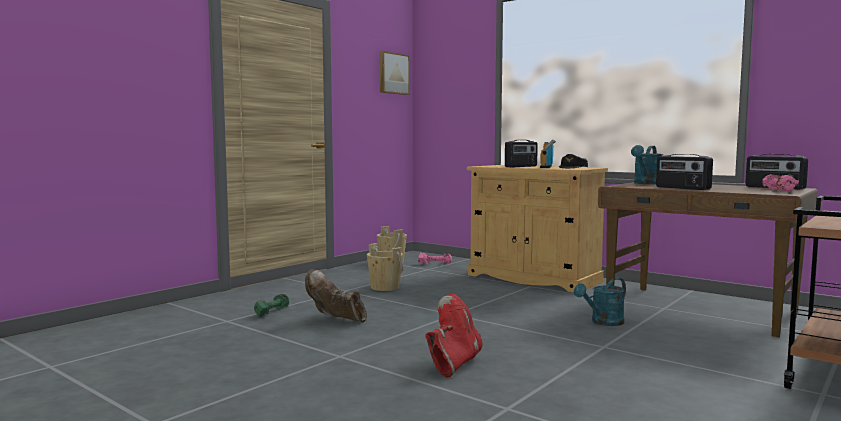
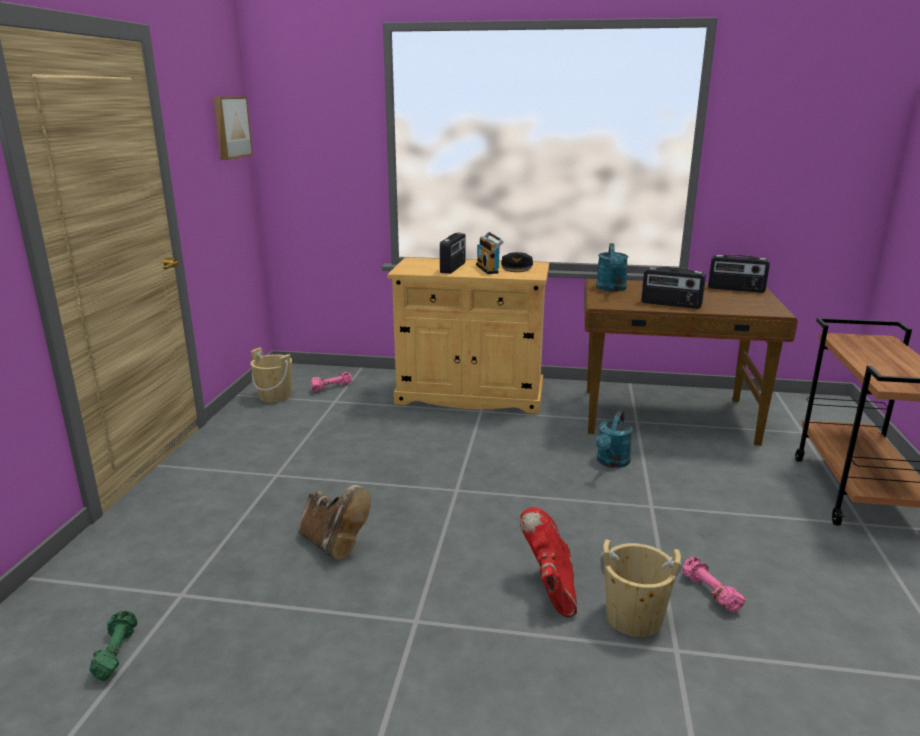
camera: 30 degrees left, 15 degrees up
green dumbbell [254,294,289,317] -> green dumbbell moved to [89,611,137,681]
brown boot [305,269,367,323] -> brown boot turned 135 degrees counterclockwise [298,485,371,560]
beige bucket [367,243,403,291] -> beige bucket moved to [600,539,682,637]
pink dumbbell [762,174,799,192] -> pink dumbbell moved to [683,557,746,612]

